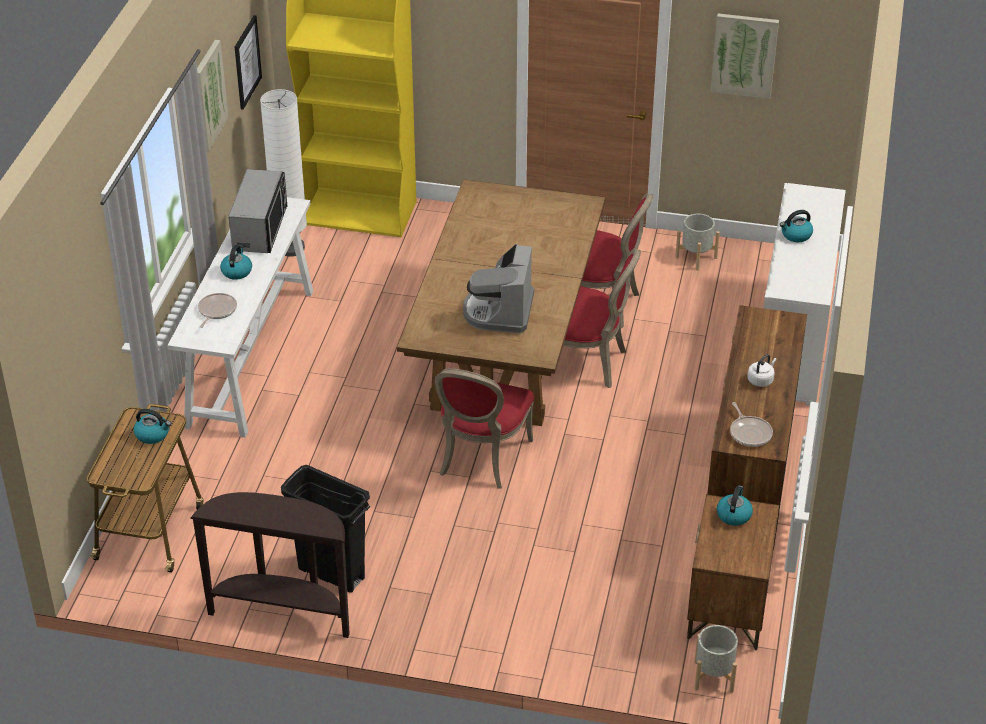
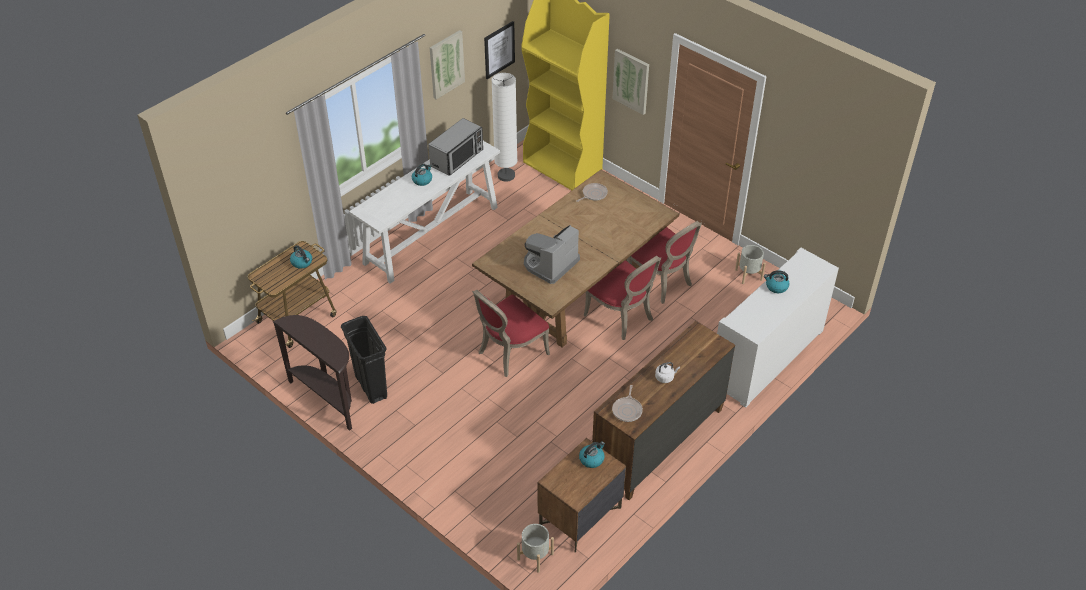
camera: 30 degrees right, 5 degrees up
frying pan [198,293,237,328] -> frying pan moved to [577,183,608,202]
picture [711,13,779,99] -> picture moved to [613,49,649,115]

